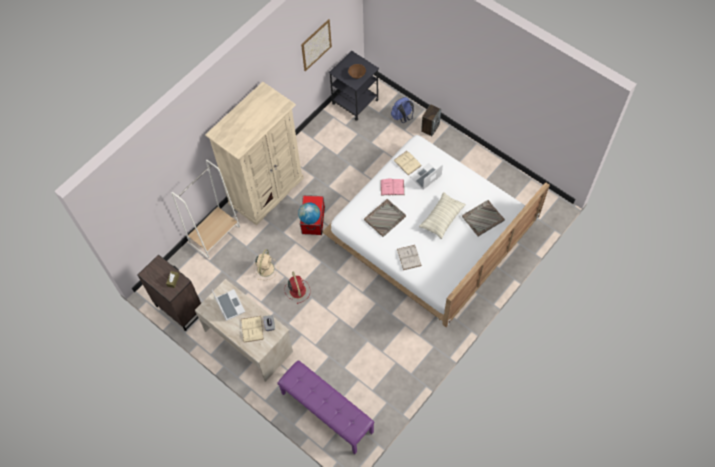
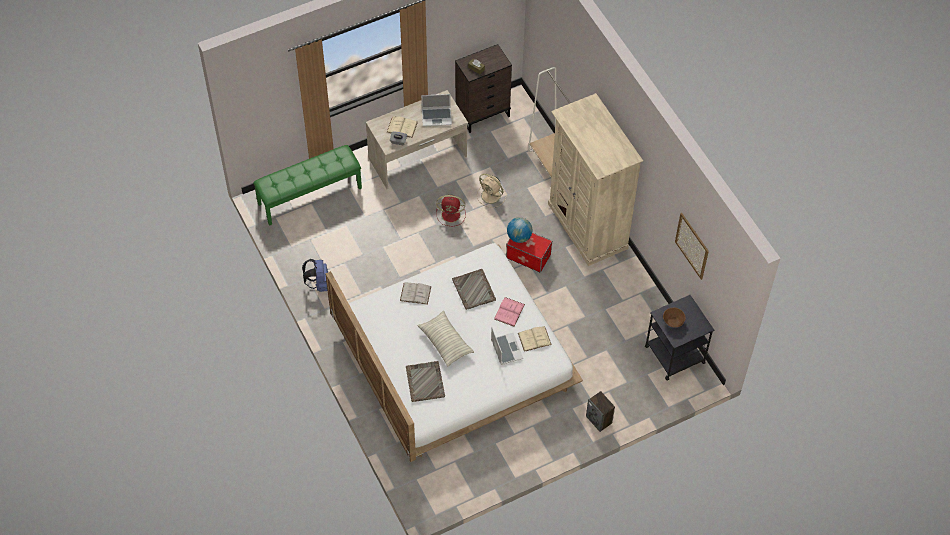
camera: 110 degrees right, 5 degrees down
purple bench [277,360,374,454] -> green bench [253,145,362,226]
blue backpack [391,97,414,123] -> blue backpack moved to [302,259,328,292]

